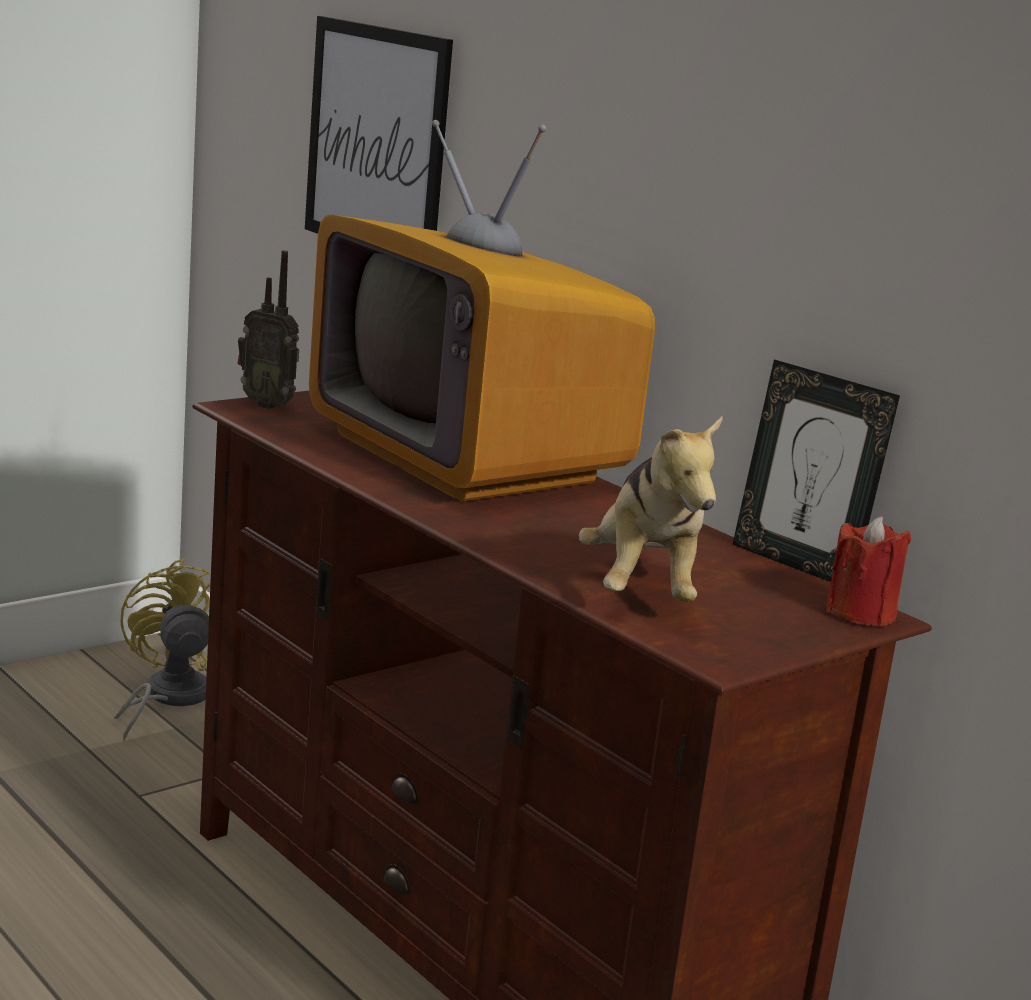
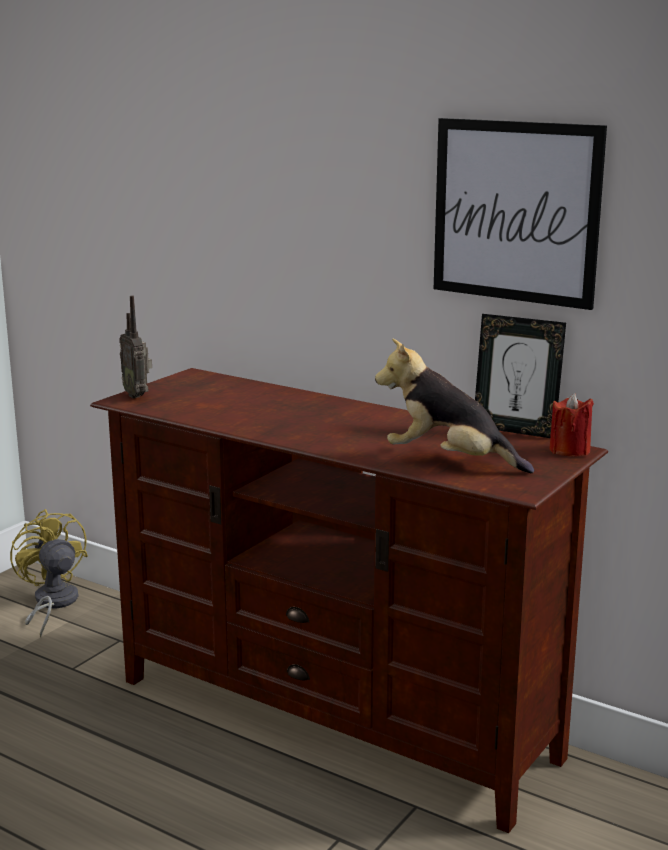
camera: 15 degrees left, 0 degrees up
radio [238,250,299,409] -> radio turned 45 degrees clockwise [119,296,152,398]
picture [305,16,453,234] -> picture moved to [434,118,607,310]
television [309,120,655,502] -> none
plush toy [579,415,723,602] -> plush toy turned 135 degrees clockwise [375,339,534,473]

